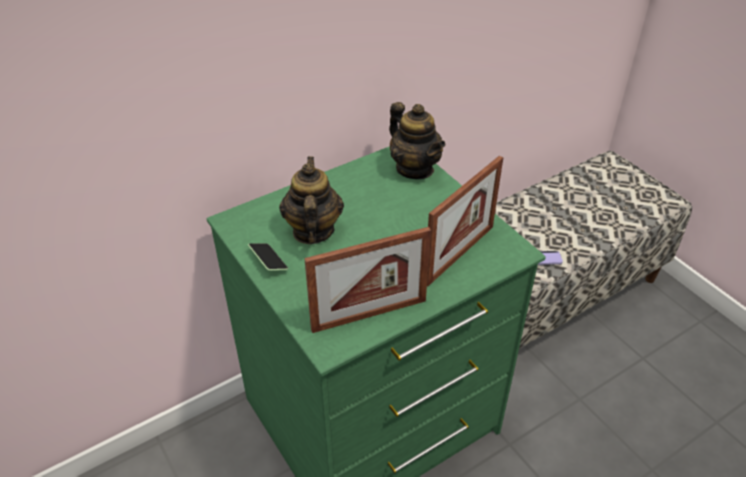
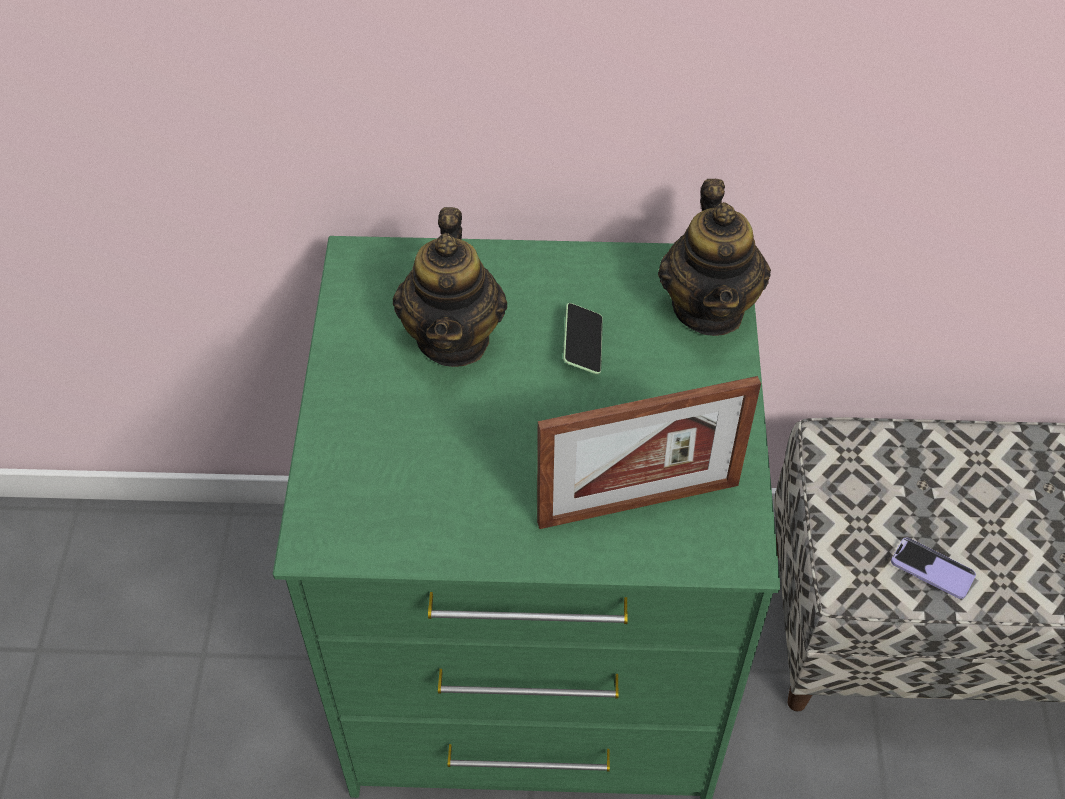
camera: 35 degrees right, 10 degrees up
phone [248,243,288,271] -> phone moved to [563,303,603,374]
teapot [279,157,344,244] -> teapot turned 150 degrees clockwise [393,207,507,367]
picture frame [304,227,431,333] -> none

